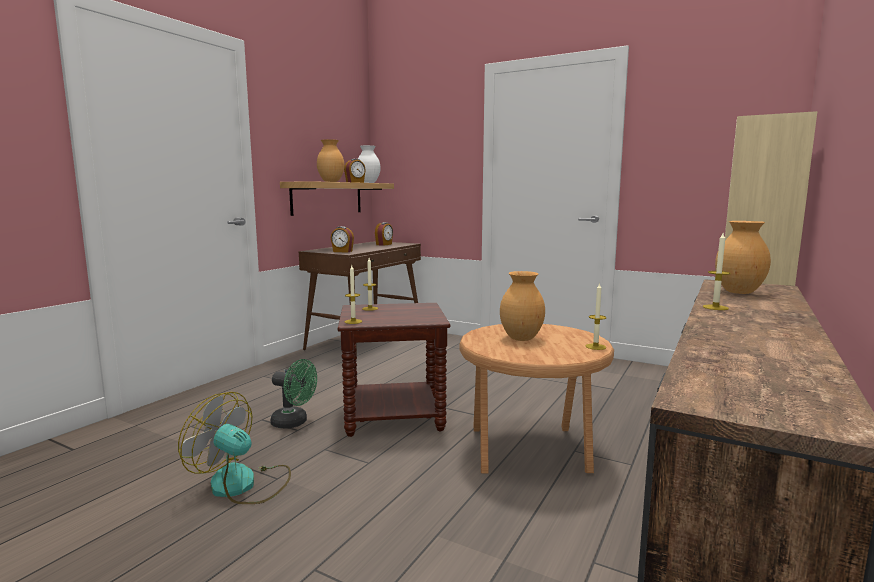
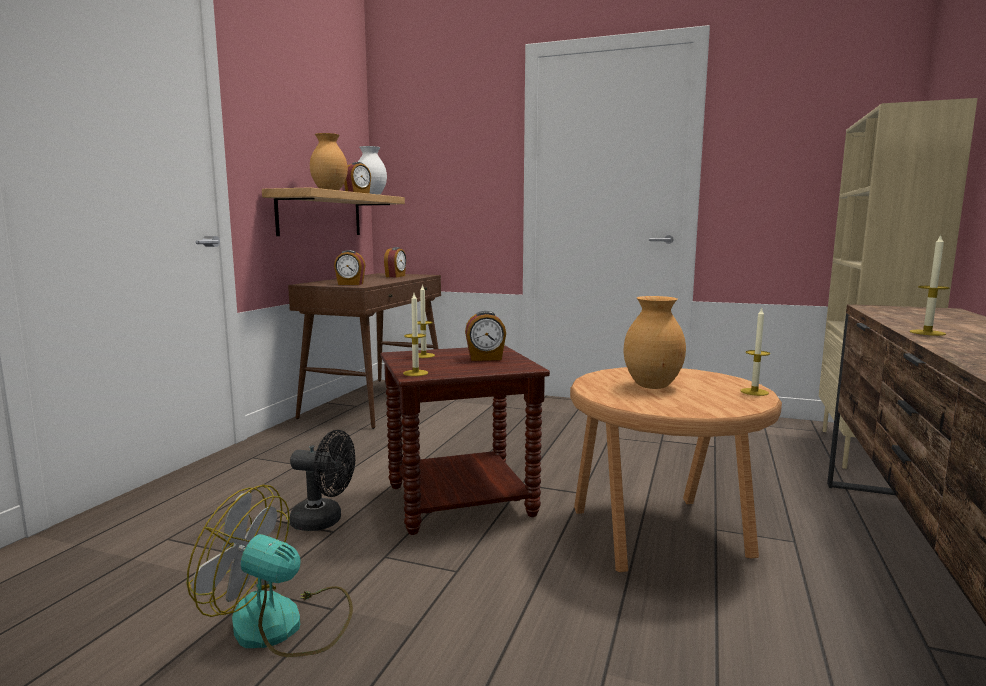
camera: 10 degrees left, 0 degrees up
green fan [271,359,317,429] -> black fan [290,430,355,531]
brown vase [715,221,771,294] -> none
none -> alarm clock [465,311,506,361]

